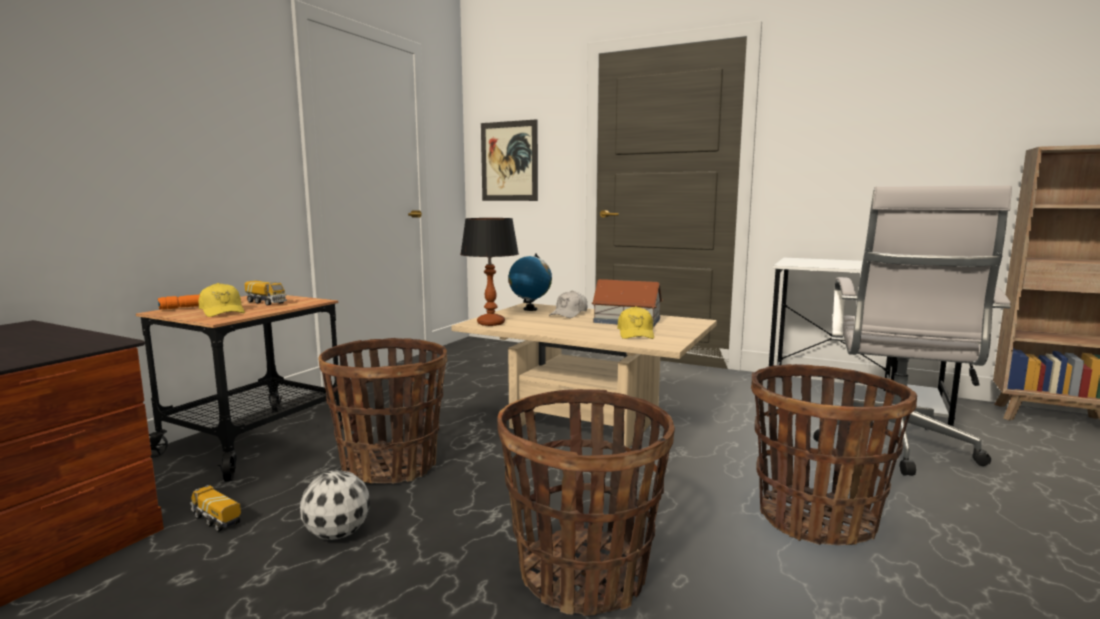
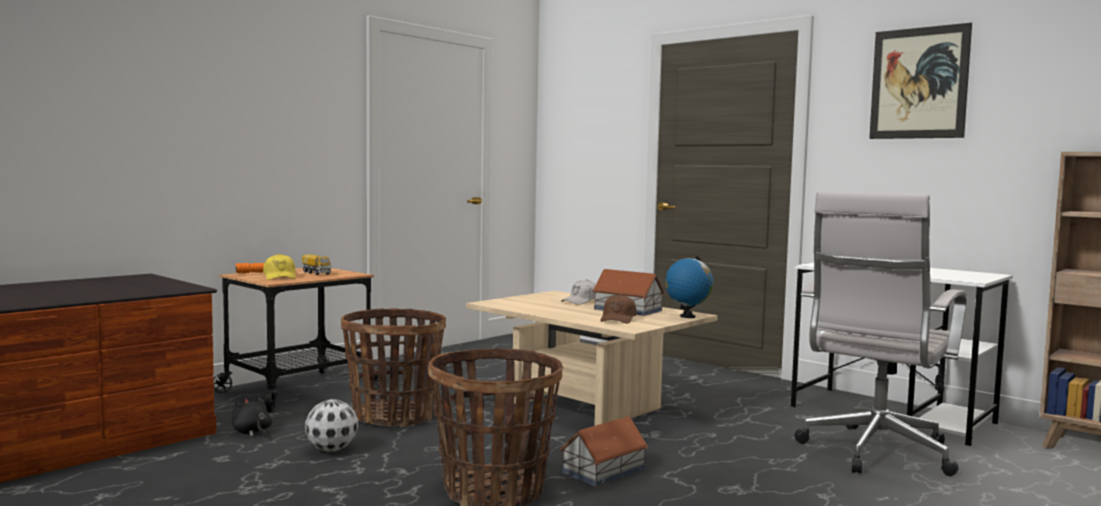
camera: 15 degrees right, 5 degrees down
toy truck [190,485,241,532] -> black plush toy [232,396,272,437]
table lamp [460,218,519,326] -> none
picture [481,119,538,201] -> picture moved to [869,23,972,139]
globe [508,253,552,311] -> globe moved to [665,256,713,318]
yellow cap [617,306,654,339] -> brown cap [600,294,637,324]
basket [751,364,917,545] -> none
none -> toy house [559,416,648,486]

